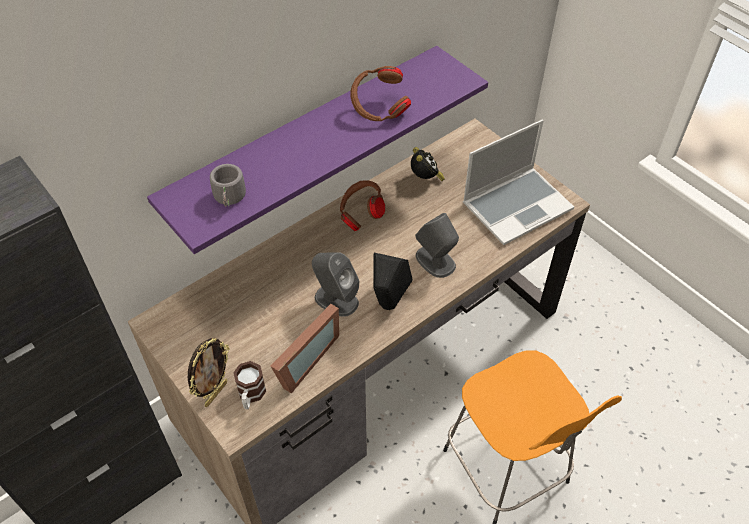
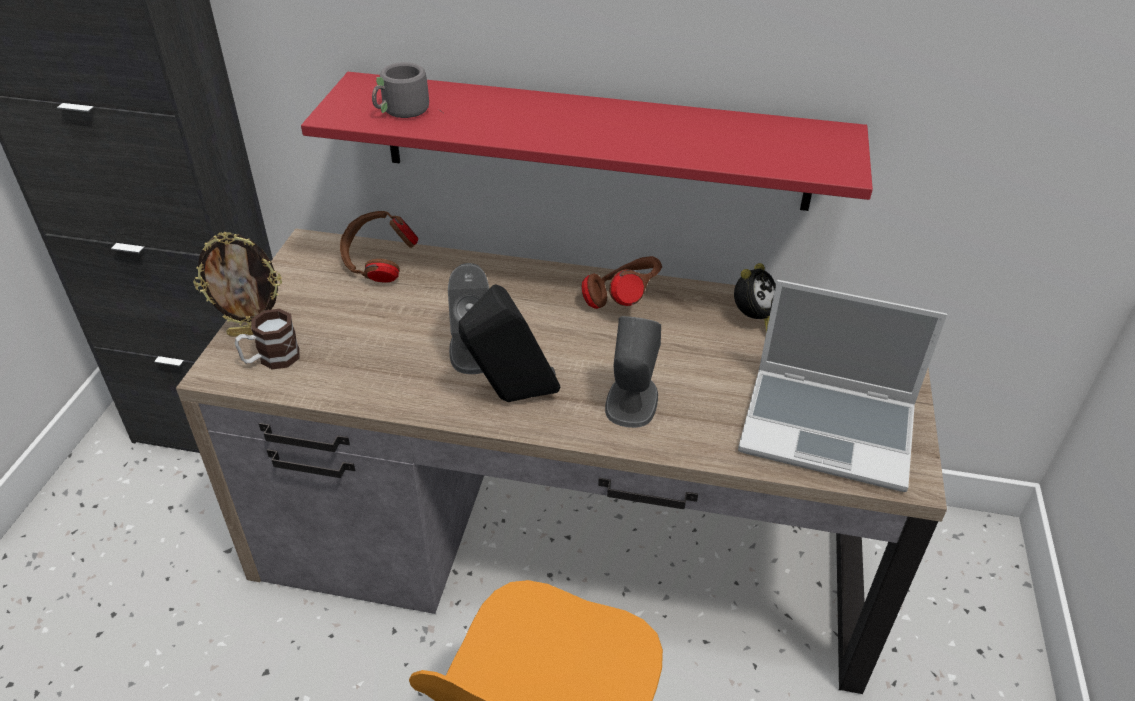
camera: 50 degrees right, 10 degrees down
purple shelf [147,46,488,254] -> red shelf [301,72,873,211]
picture frame [270,304,339,394] -> none
brown headphones [350,66,411,121] -> brown headphones moved to [340,211,418,283]

